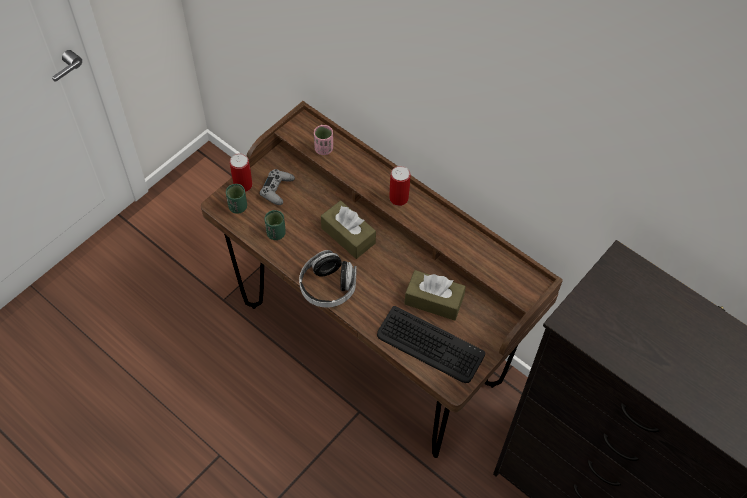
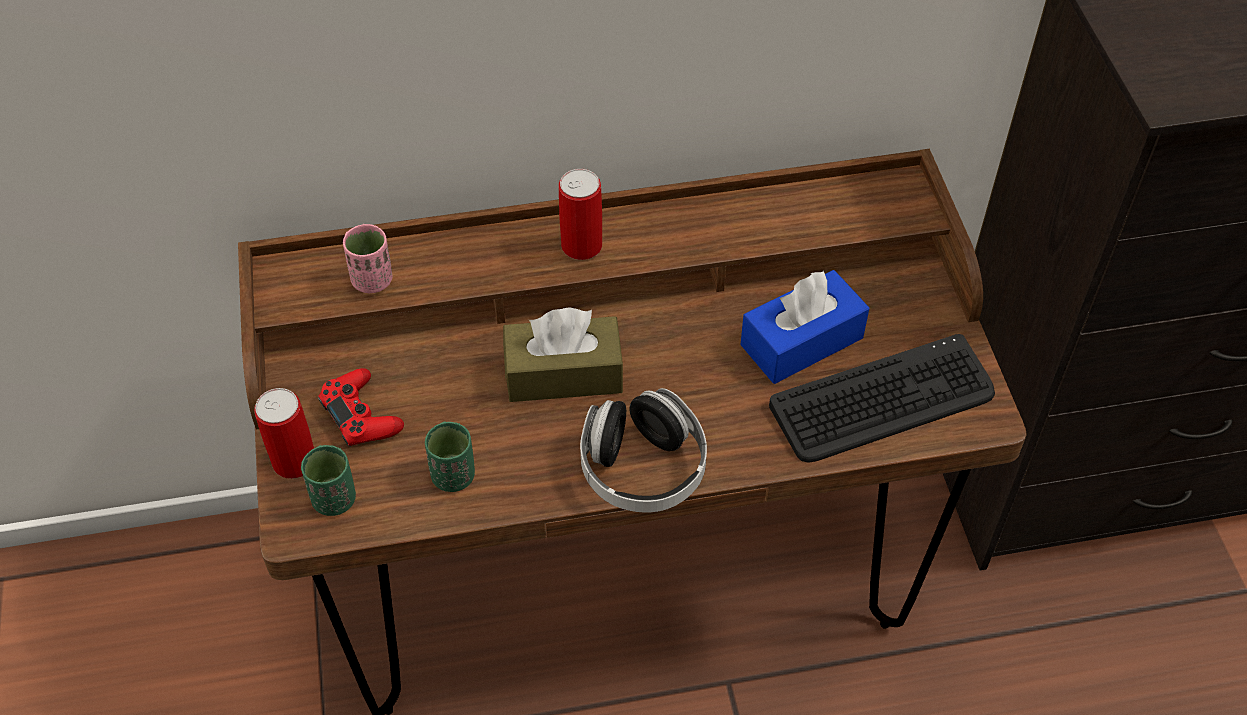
camera: 50 degrees left, 5 degrees down
grey game controller [260,169,295,205] -> red game controller [318,368,404,447]
brown tissue box [404,270,466,321] -> blue tissue box [740,269,869,384]

